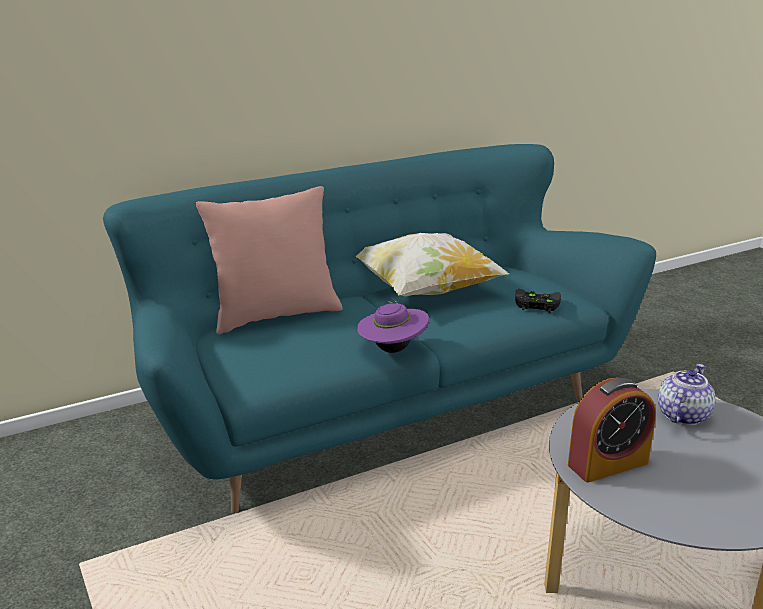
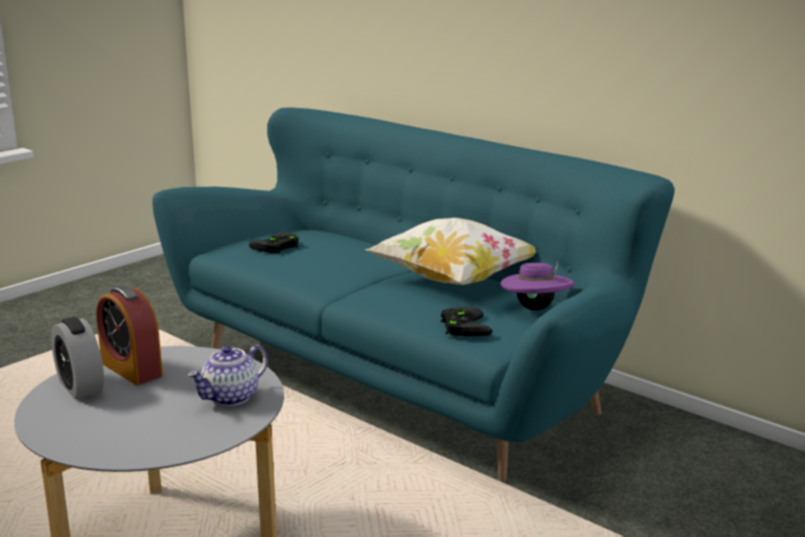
camera: 70 degrees right, 5 degrees down
pink pillow [196,186,343,334] -> none
purple hat [357,297,429,353] -> purple hat moved to [501,261,574,311]
teapot [658,364,716,426] -> teapot turned 120 degrees clockwise [188,345,268,406]
none -> alarm clock [51,317,104,399]
none -> black game controller [249,232,299,254]

